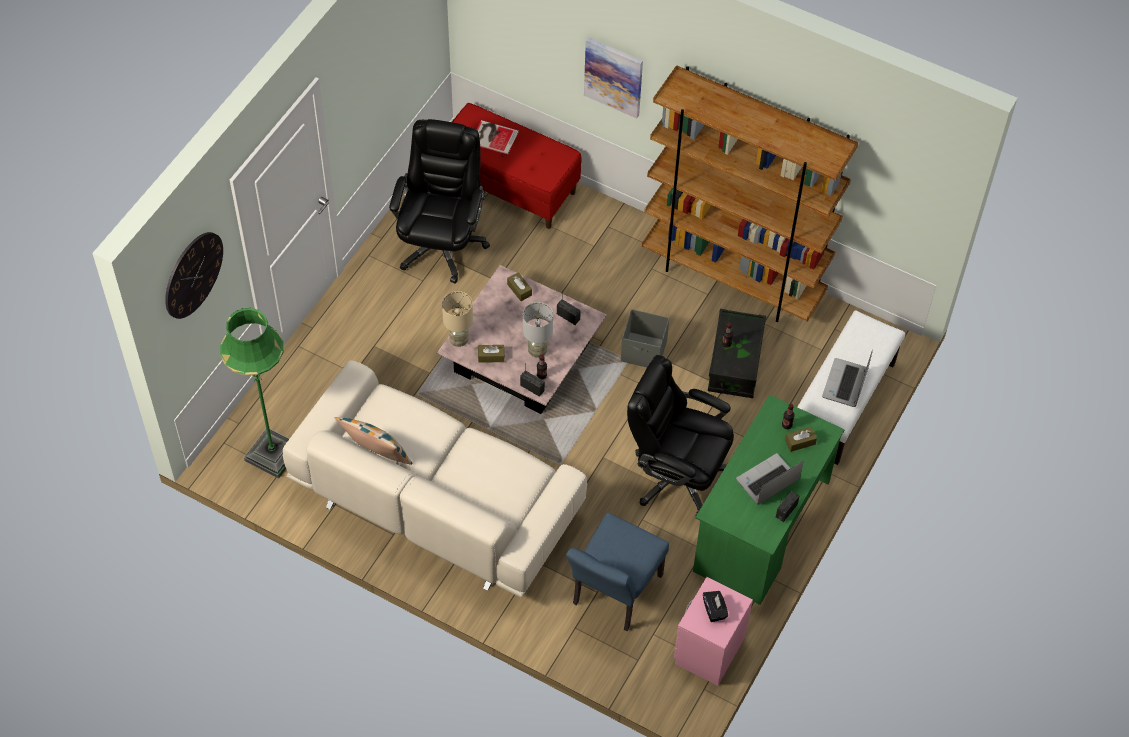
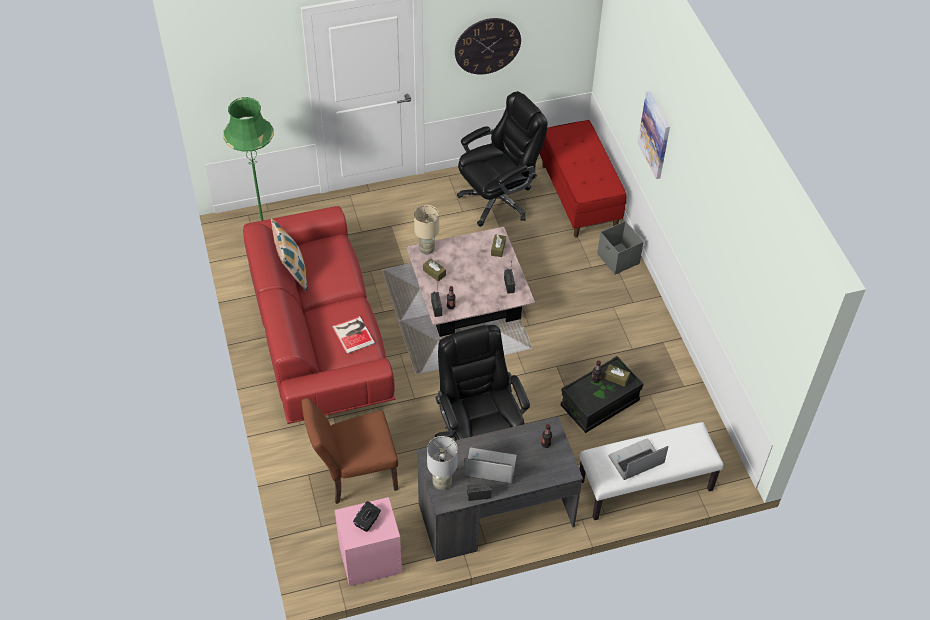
camera: 45 degrees right, 5 degrees down
wall clock [165,232,223,319] -> wall clock moved to [455,18,521,74]
beige sofa [283,360,587,598] -> red sofa [243,206,395,424]
book [477,120,519,155] -> book moved to [332,316,375,354]
grey table lamp [523,302,553,358] -> grey table lamp moved to [427,436,458,490]
blue chair [566,513,669,631] -> brown chair [302,398,398,504]
grey storage box [621,309,669,367] -> grey storage box moved to [597,221,644,275]
brown bookcase [642,65,858,322] -> none
green desk [693,394,845,605] -> grey desk [416,417,583,562]
brown tissue box [785,427,817,452] -> brown tissue box moved to [604,364,630,387]

